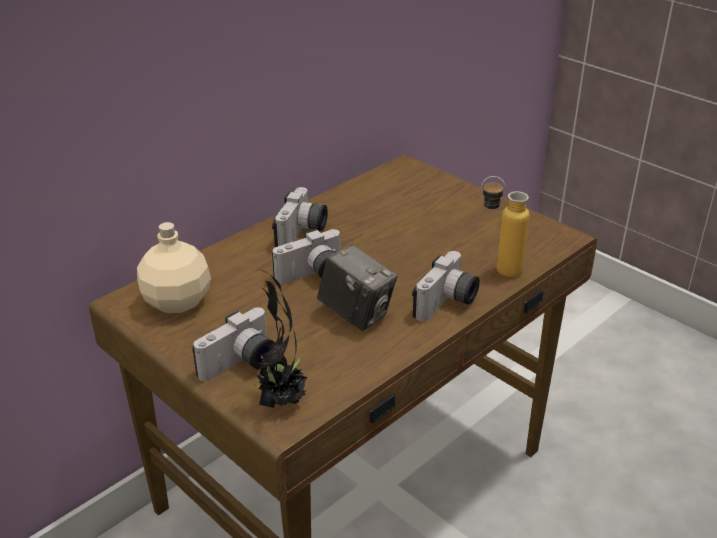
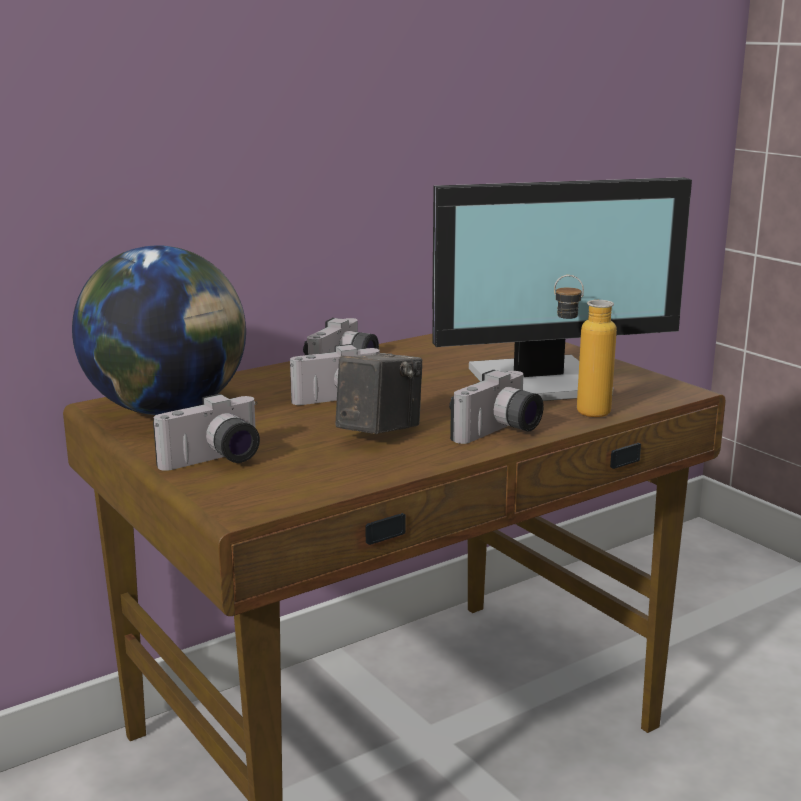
camera: 10 degrees right, 15 degrees down
beige bottle [137,222,211,313] -> globe [72,246,246,415]
potted plant [253,270,307,408] -> none
camera [317,244,398,331] -> camera turned 105 degrees counterclockwise [336,353,422,434]
none -> monitor [432,177,692,401]

